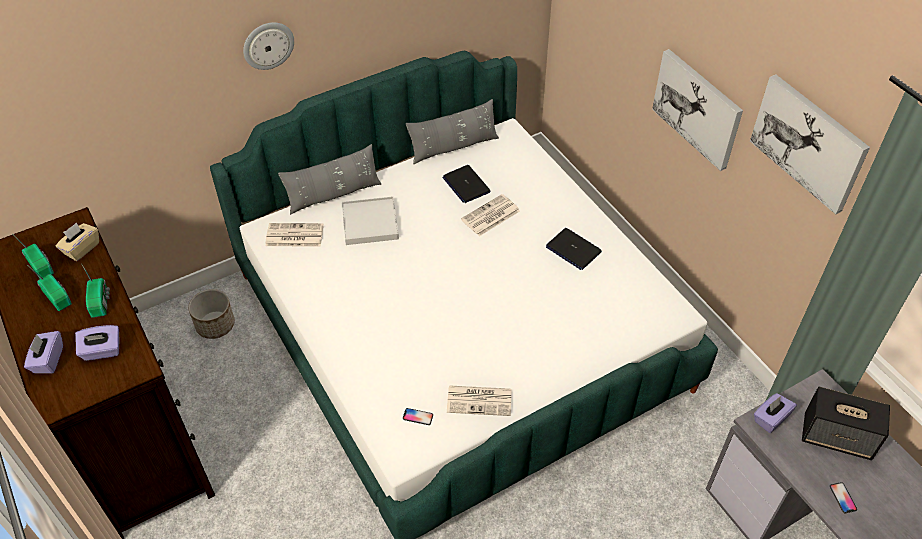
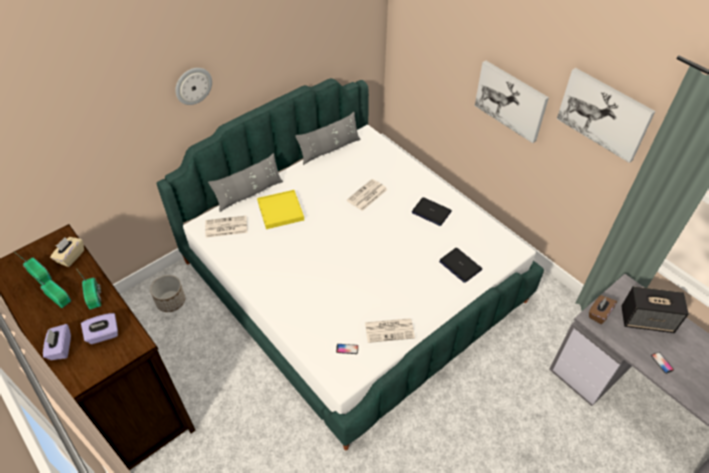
camera: 10 degrees left, 0 degrees up
white tray [342,196,399,245] -> yellow tray [257,190,304,229]
laptop [442,165,491,203] -> laptop moved to [439,248,482,283]
purple tissue box [754,393,797,433] -> brown tissue box [589,295,617,324]

